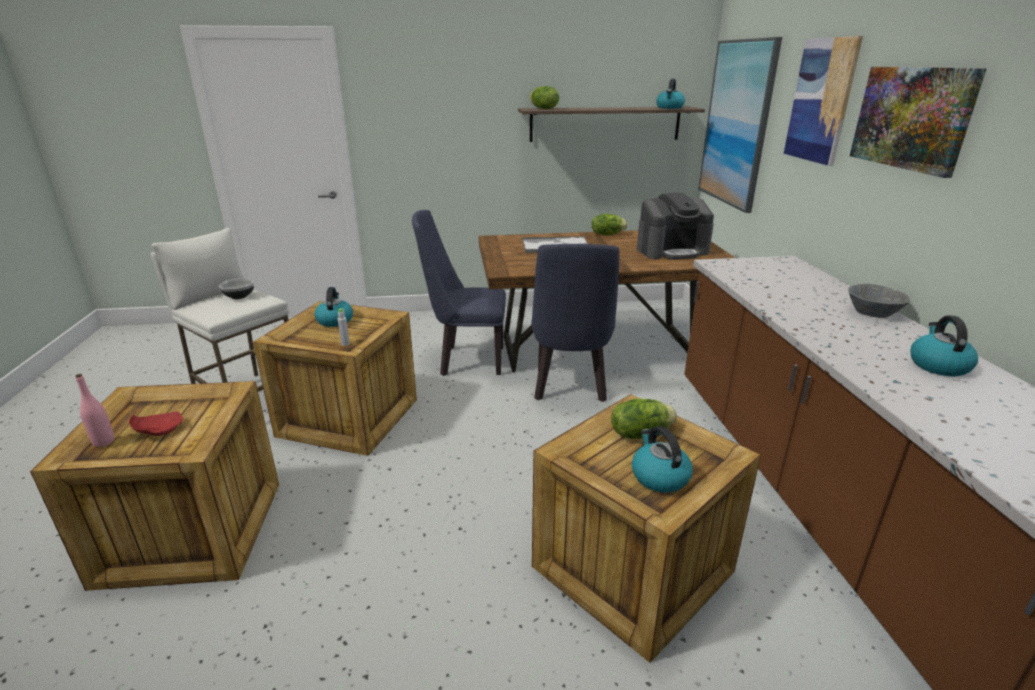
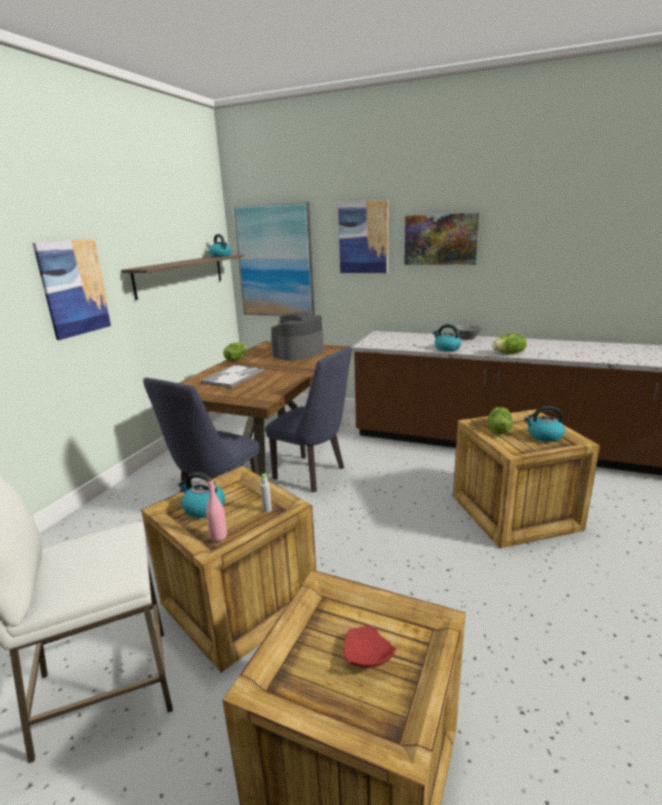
camera: 60 degrees left, 5 degrees down
pink bottle [75,374,114,447] -> pink bottle moved to [206,478,227,542]
bowl [219,278,254,299] -> none
lettuce [529,86,559,109] -> lettuce moved to [492,333,527,354]
coffee machine [637,193,714,260] -> coffee machine turned 150 degrees counterclockwise [271,312,324,361]
kettle [911,315,978,376] -> kettle moved to [433,324,461,351]
none -> picture [33,239,112,340]

